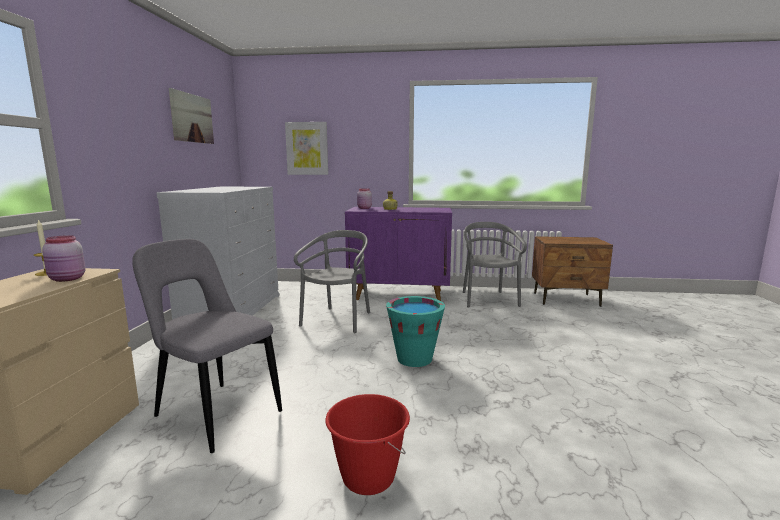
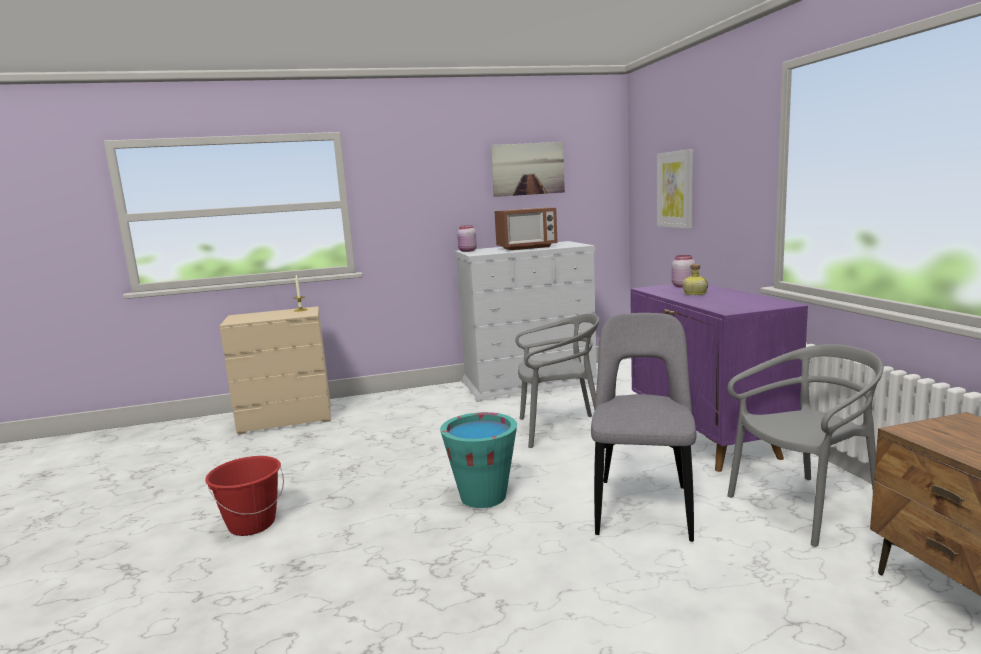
camera: 70 degrees right, 0 degrees up
pink jar [42,235,86,282] -> pink jar moved to [457,225,477,252]
grey chair [132,239,282,453] -> grey chair moved to [591,313,696,542]
none -> microwave [494,207,558,250]

